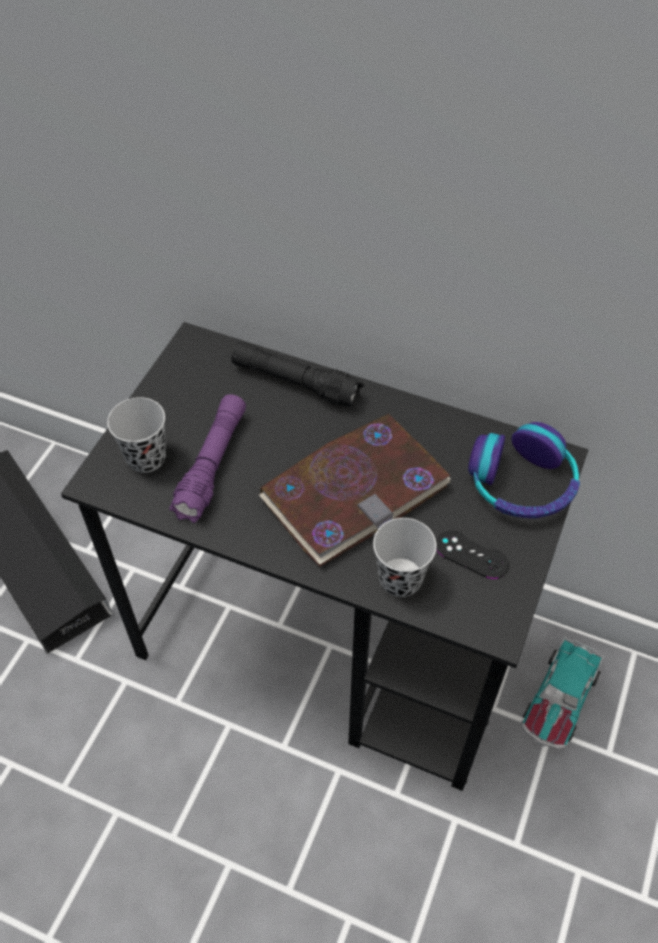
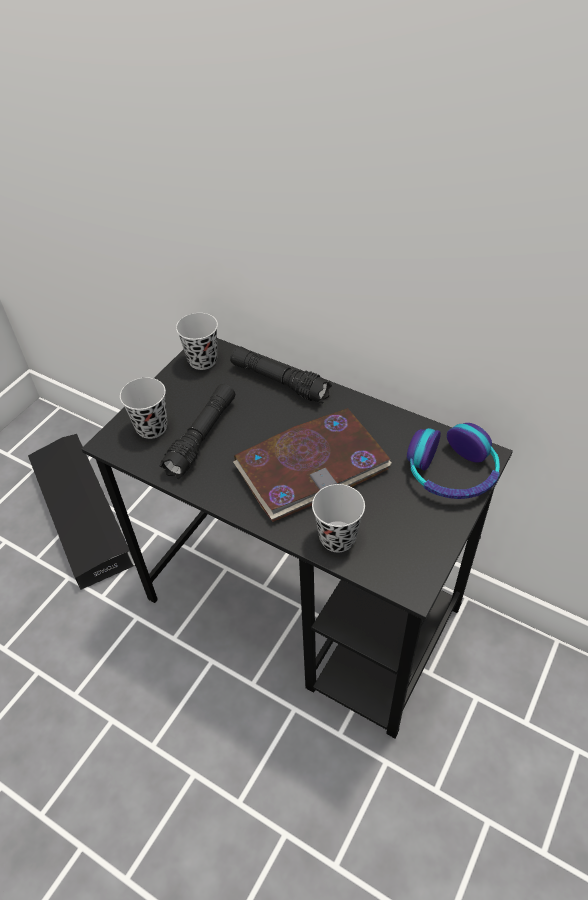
camera: 10 degrees right, 5 degrees down
purple flashlight [169,394,246,523] -> black flashlight [160,384,235,479]
black game controller [436,530,509,579] -> none
toy car [522,637,604,749] -> none
none -> black cup [176,313,218,370]

